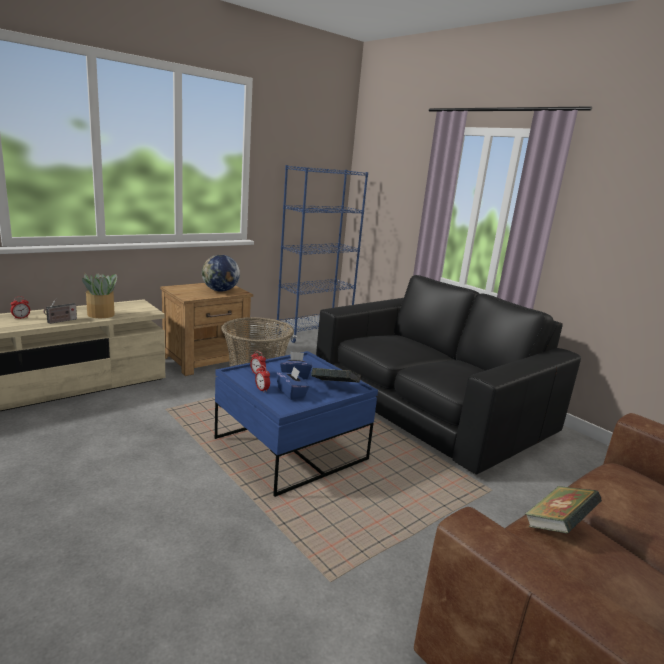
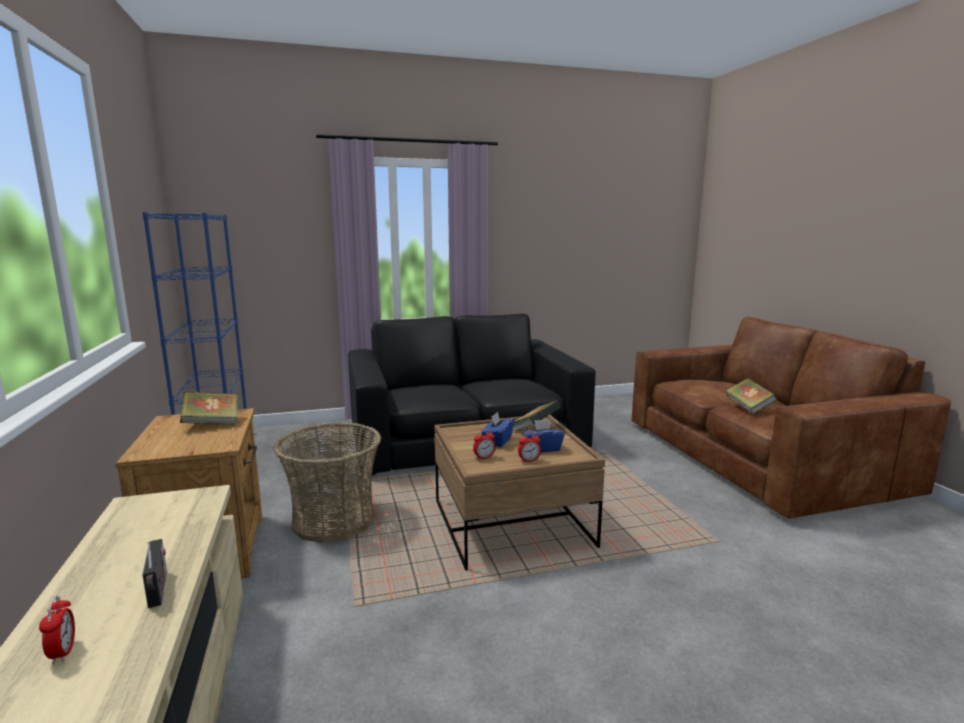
camera: 65 degrees left, 5 degrees down
potted plant [82,273,117,318] -> none
globe [202,255,240,292] -> book [180,392,238,425]
blue coffee table [215,351,378,497] -> brown coffee table [434,415,605,570]

